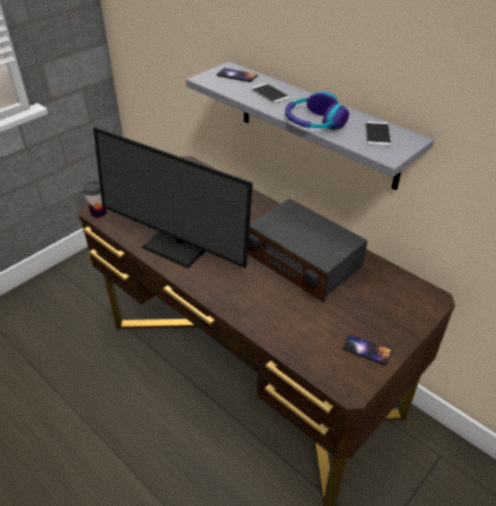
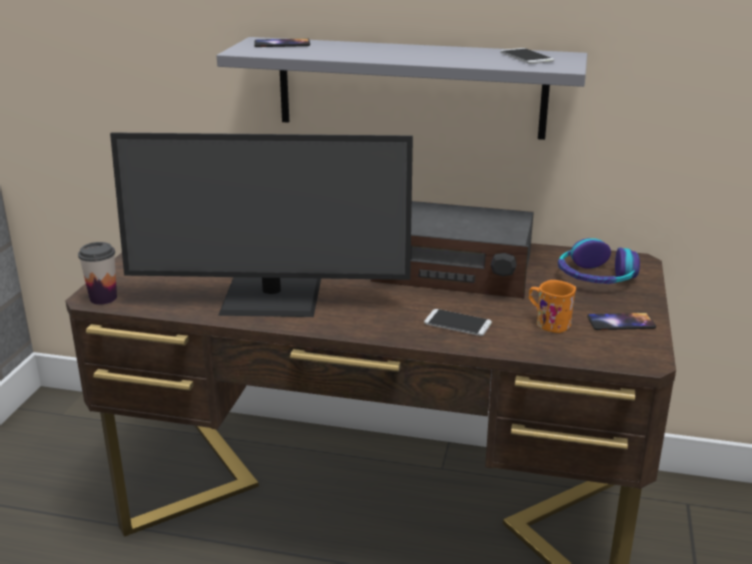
camera: 30 degrees left, 15 degrees down
phone [251,83,290,104] -> phone moved to [424,309,492,336]
headphones [285,91,349,130] -> headphones moved to [558,238,640,284]
none -> orange mug [529,280,576,333]

